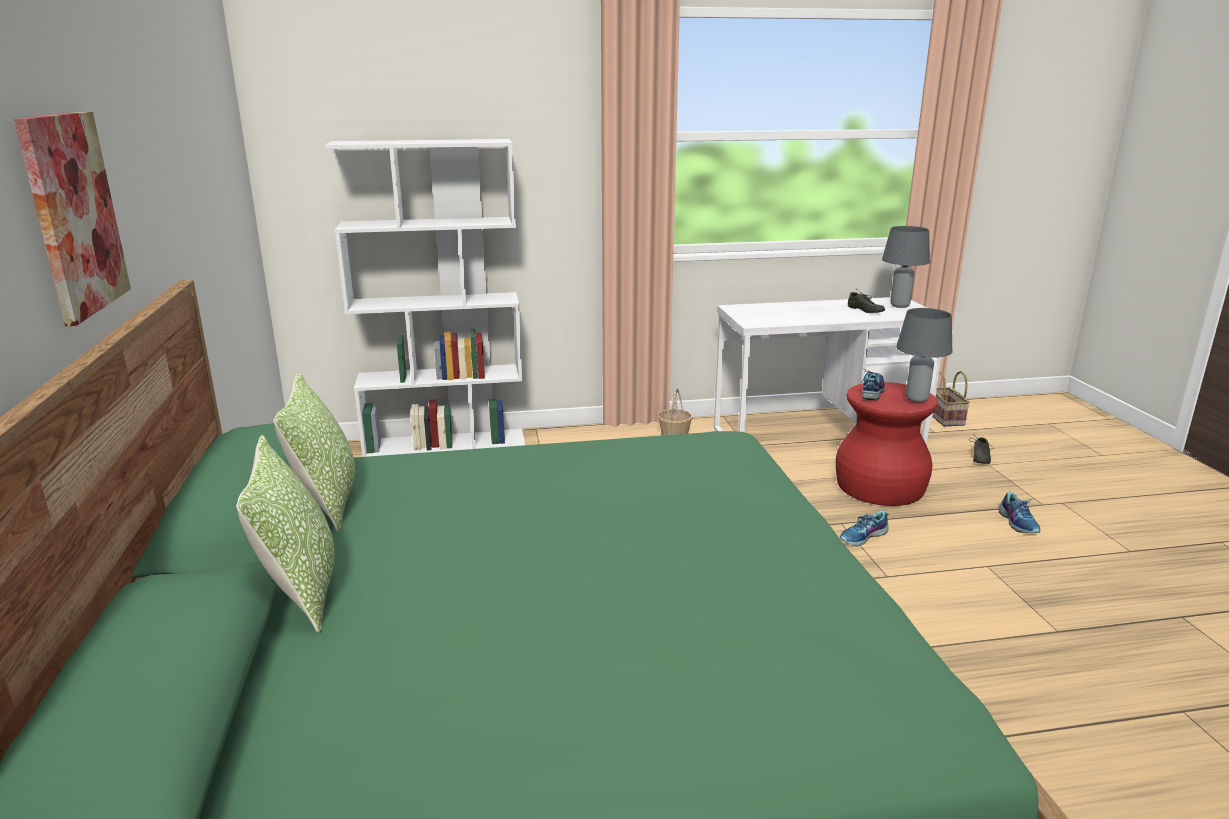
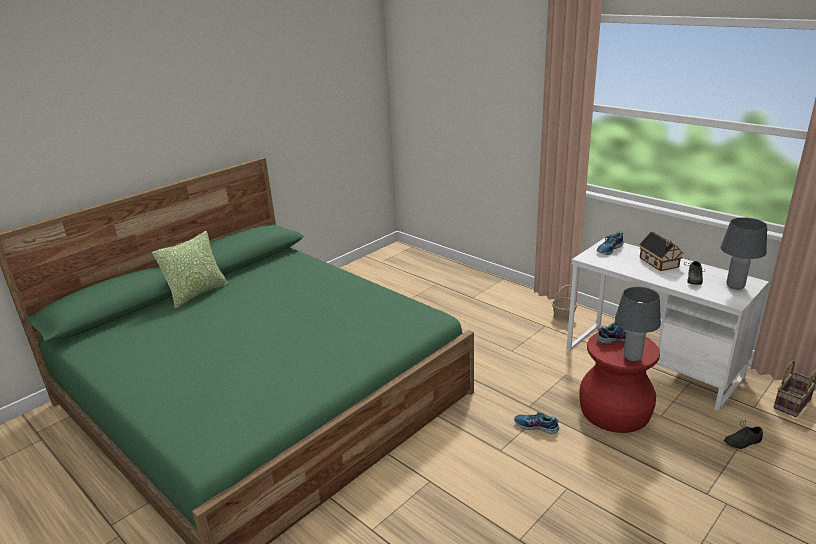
camera: 55 degrees right, 5 degrees up
picture [14,112,131,326] -> none
pillow [273,372,355,532] -> none
white bookcase [324,139,525,457] -> none
shoe [998,492,1041,533] -> shoe moved to [597,231,623,255]
none -> toy house [639,232,684,271]

